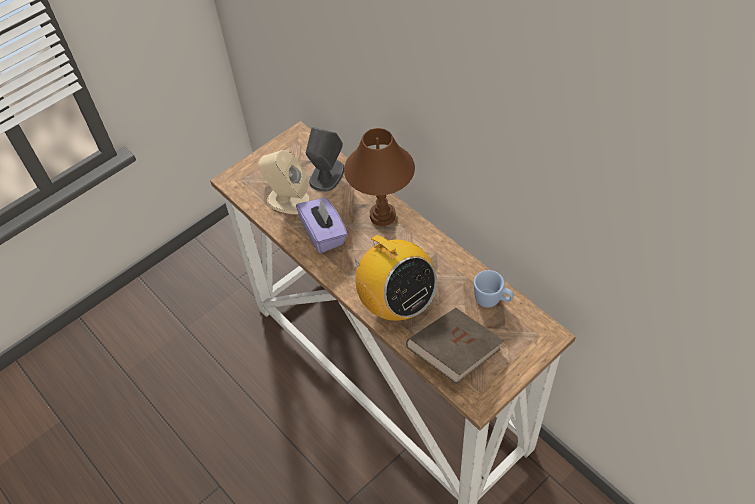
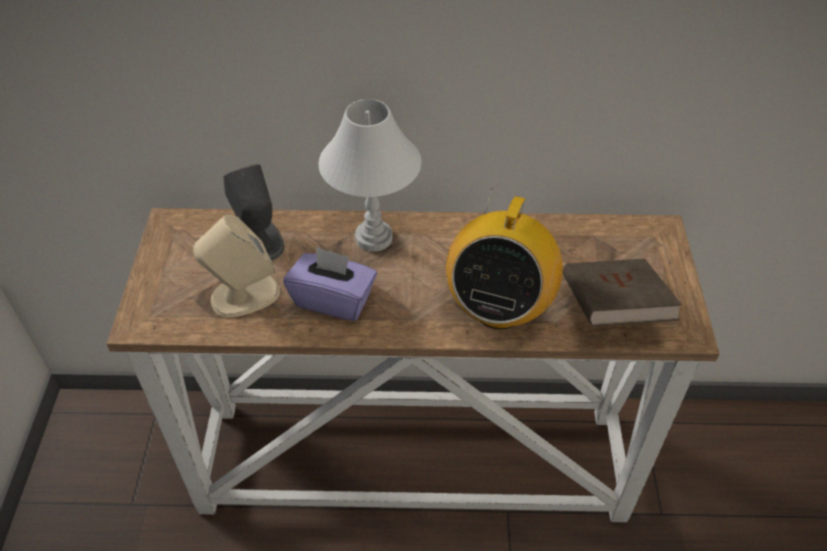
camera: 50 degrees left, 5 degrees down
brown table lamp [344,128,415,226] -> white table lamp [318,99,421,252]
radio [348,235,437,321] -> radio turned 105 degrees clockwise [446,188,563,329]
blue mug [474,270,514,308] -> none

